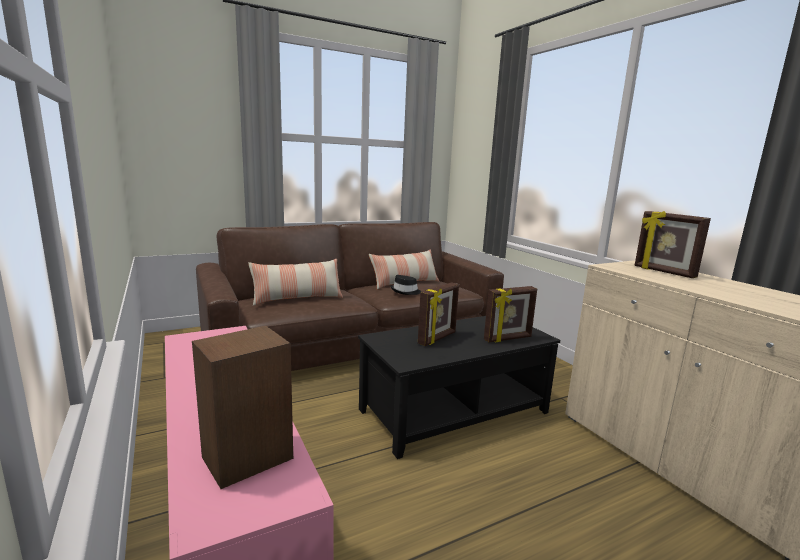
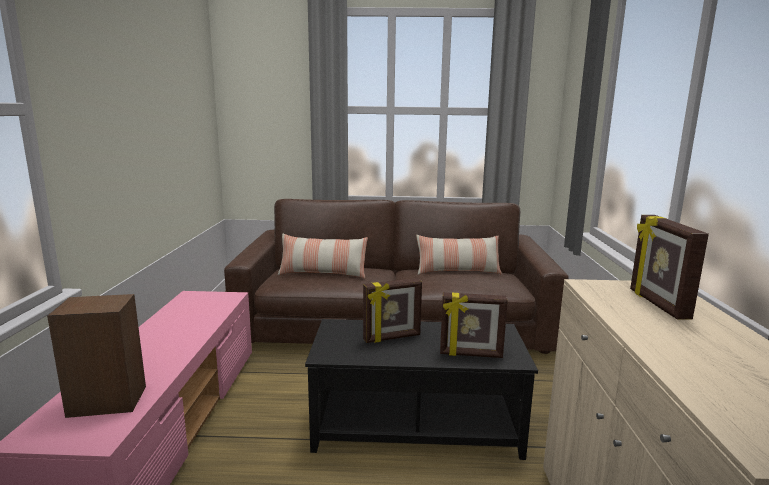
camera: 30 degrees right, 0 degrees up
black hat [391,275,422,295] -> none

